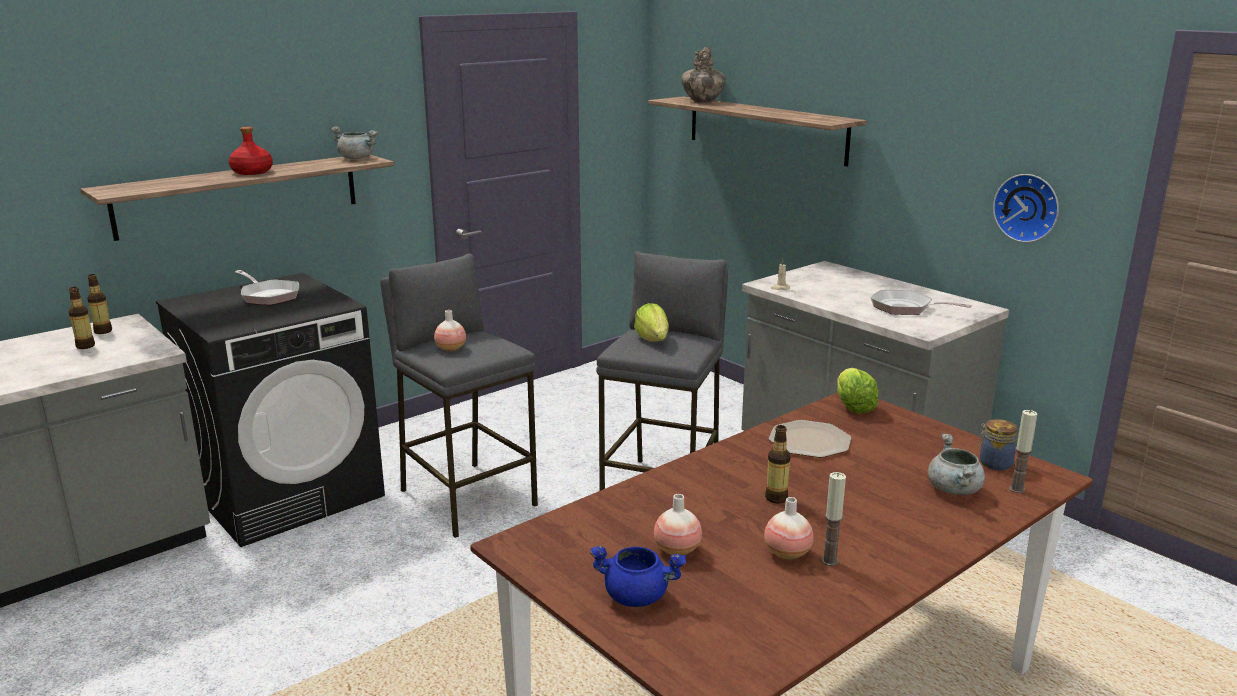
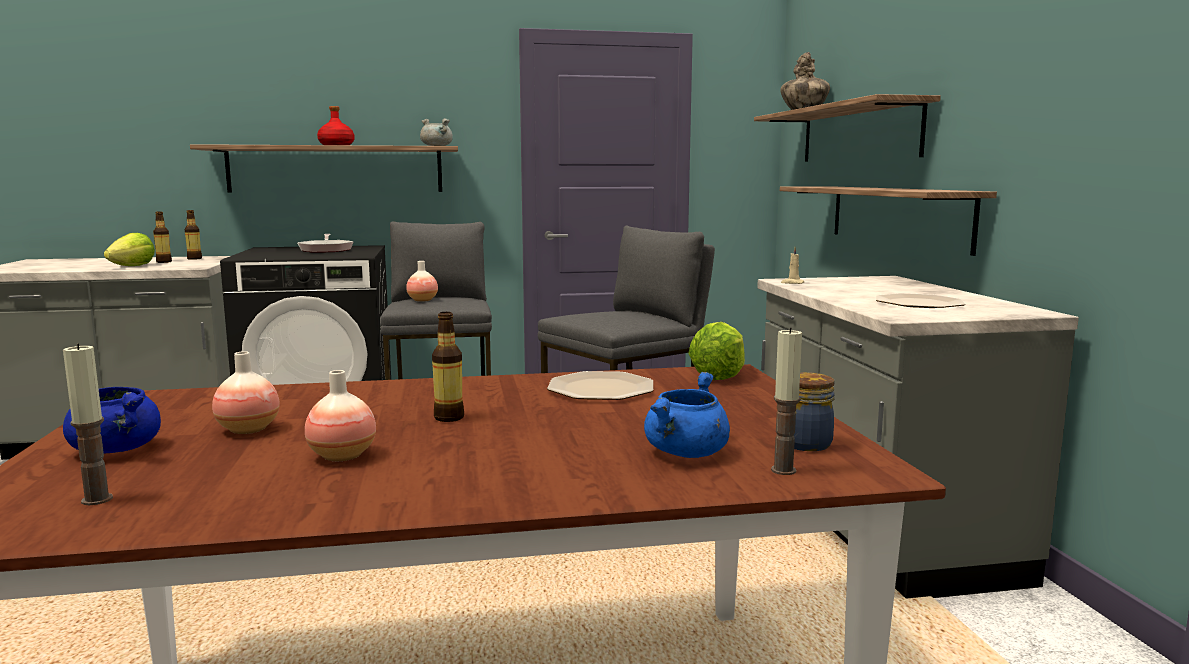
camera: 30 degrees right, 10 degrees down
lettuce [634,303,669,342] -> lettuce moved to [104,233,155,266]
candle [821,472,846,566] -> candle moved to [63,343,113,505]
frying pan [871,290,972,315] -> plate [876,293,965,308]
grey cooking pot [928,433,985,495] -> blue cooking pot [644,372,730,458]
wall clock [993,174,1059,243] -> none
none -> shelf [780,186,997,256]

